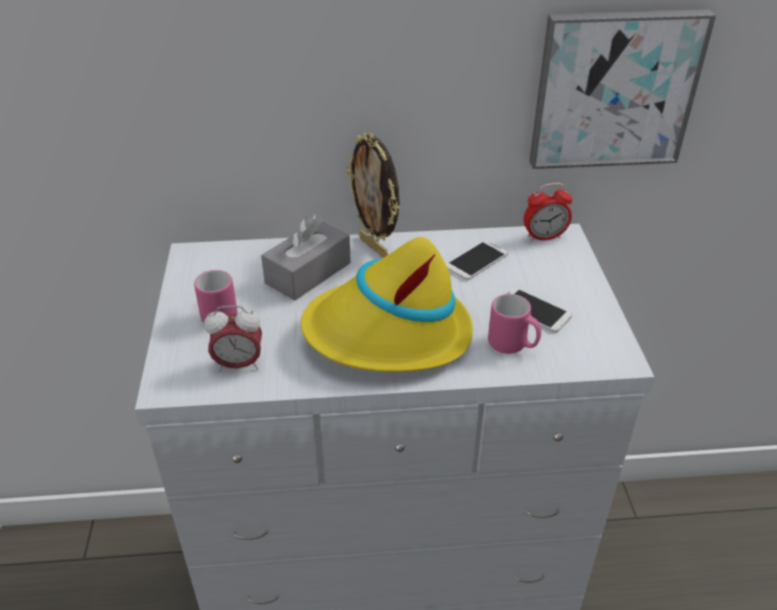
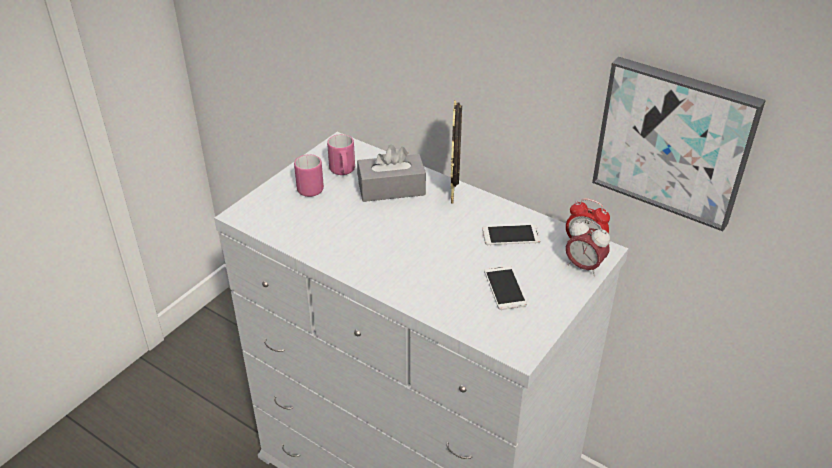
camera: 40 degrees right, 0 degrees up
alarm clock [204,305,262,372] -> alarm clock moved to [566,219,610,276]
yellow hat [301,237,473,372] -> none
pink mug [488,294,541,354] -> pink mug moved to [327,134,355,175]

